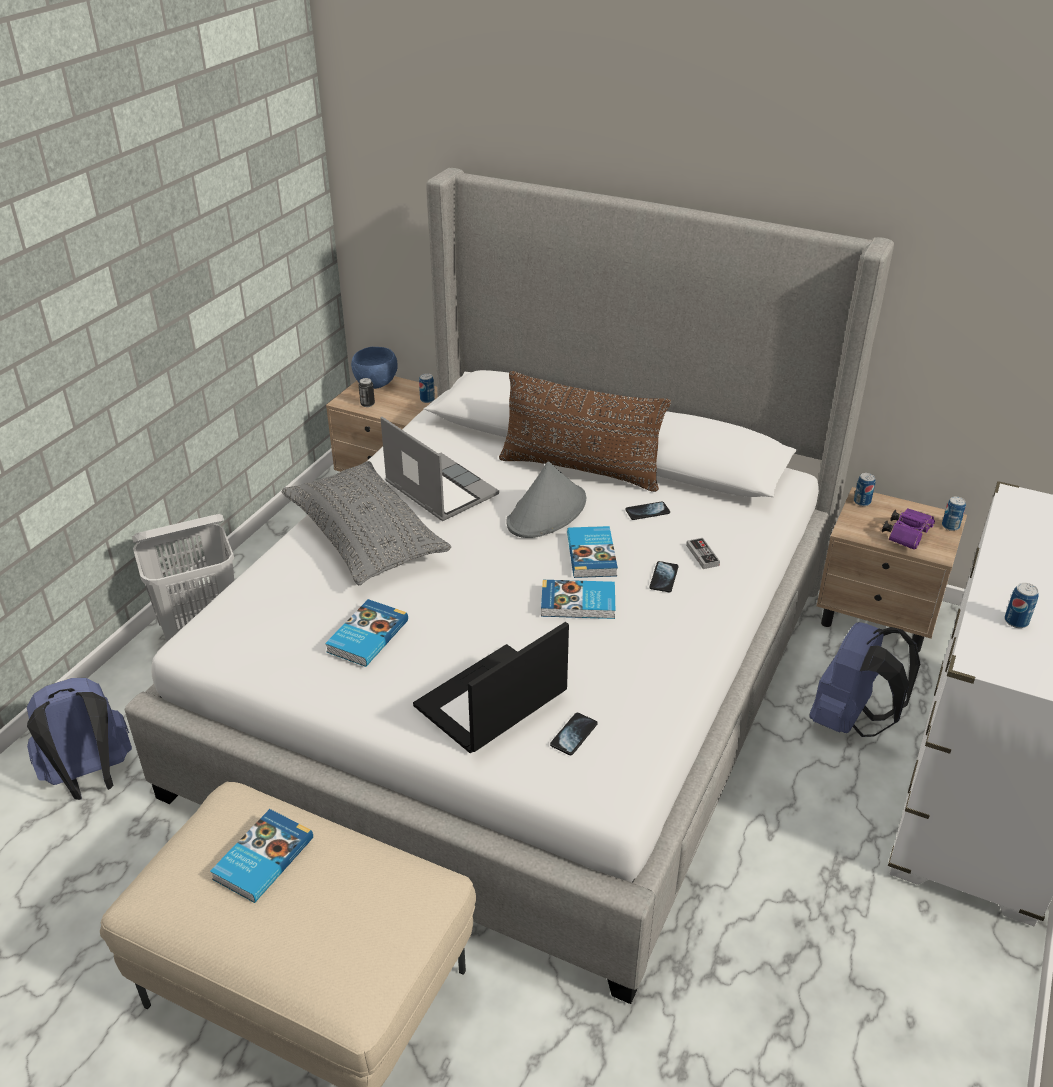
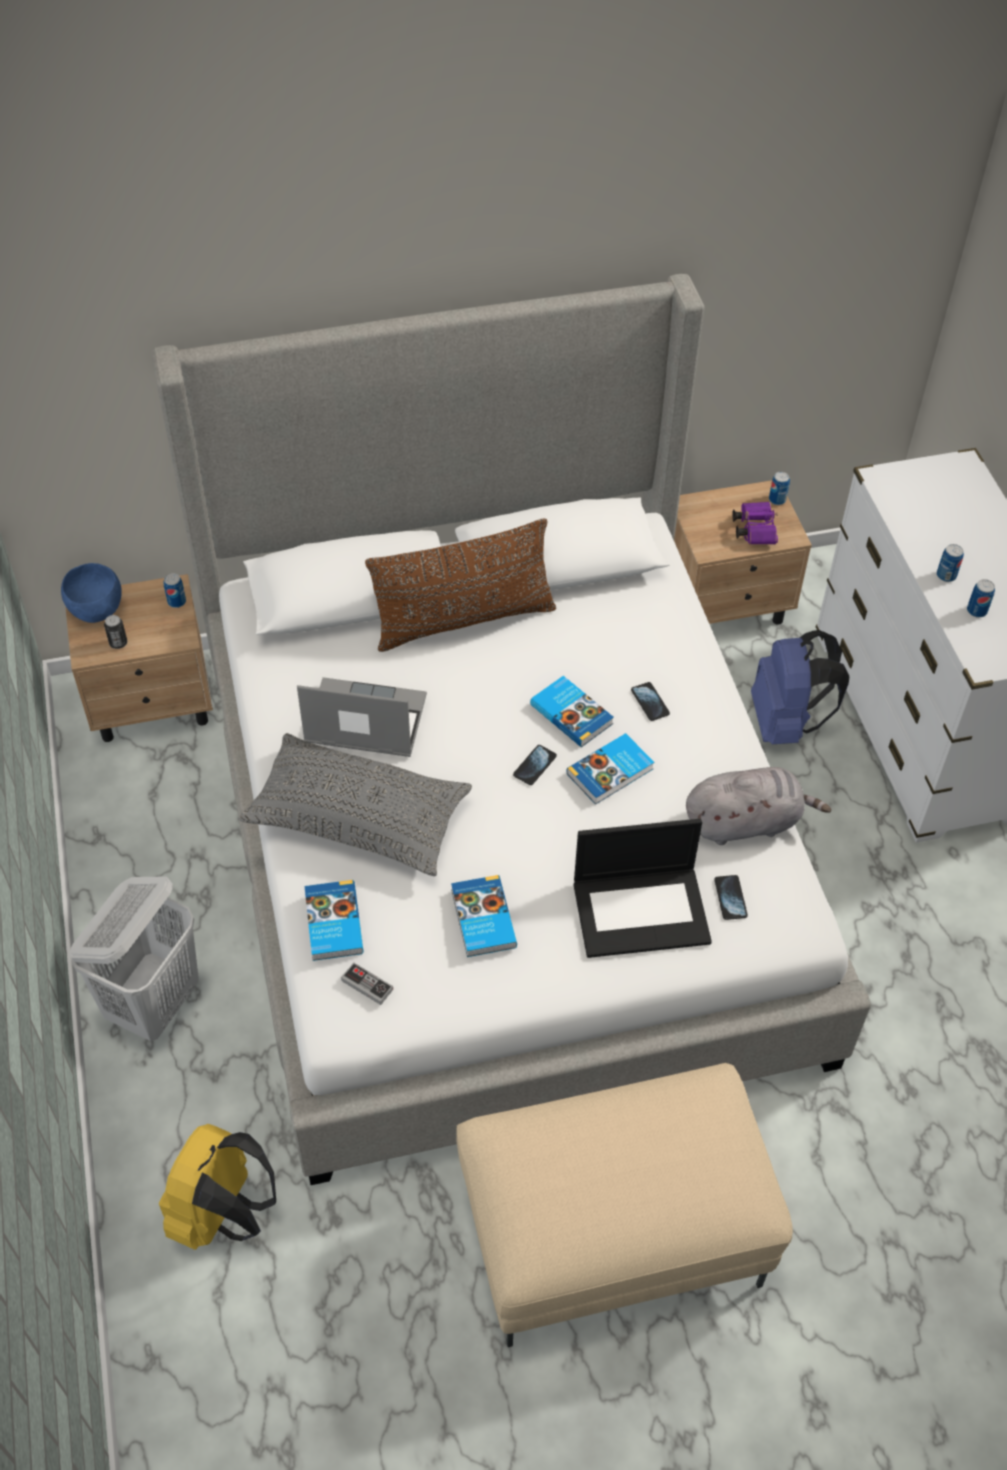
camera: 40 degrees left, 15 degrees up
blue backpack [27,678,132,800] -> yellow backpack [159,1124,276,1250]
book [210,809,313,903] -> book moved to [304,880,363,961]
laptop [413,622,569,753] -> laptop turned 105 degrees counterclockwise [574,819,712,958]
grey hat [506,461,586,538] -> none
phone [625,501,670,520] -> phone moved to [513,745,557,785]
game controller [686,538,720,569] -> game controller moved to [341,962,393,1005]
can [854,473,876,506] -> can moved to [937,544,964,582]
none -> grey plush toy [686,767,832,845]

